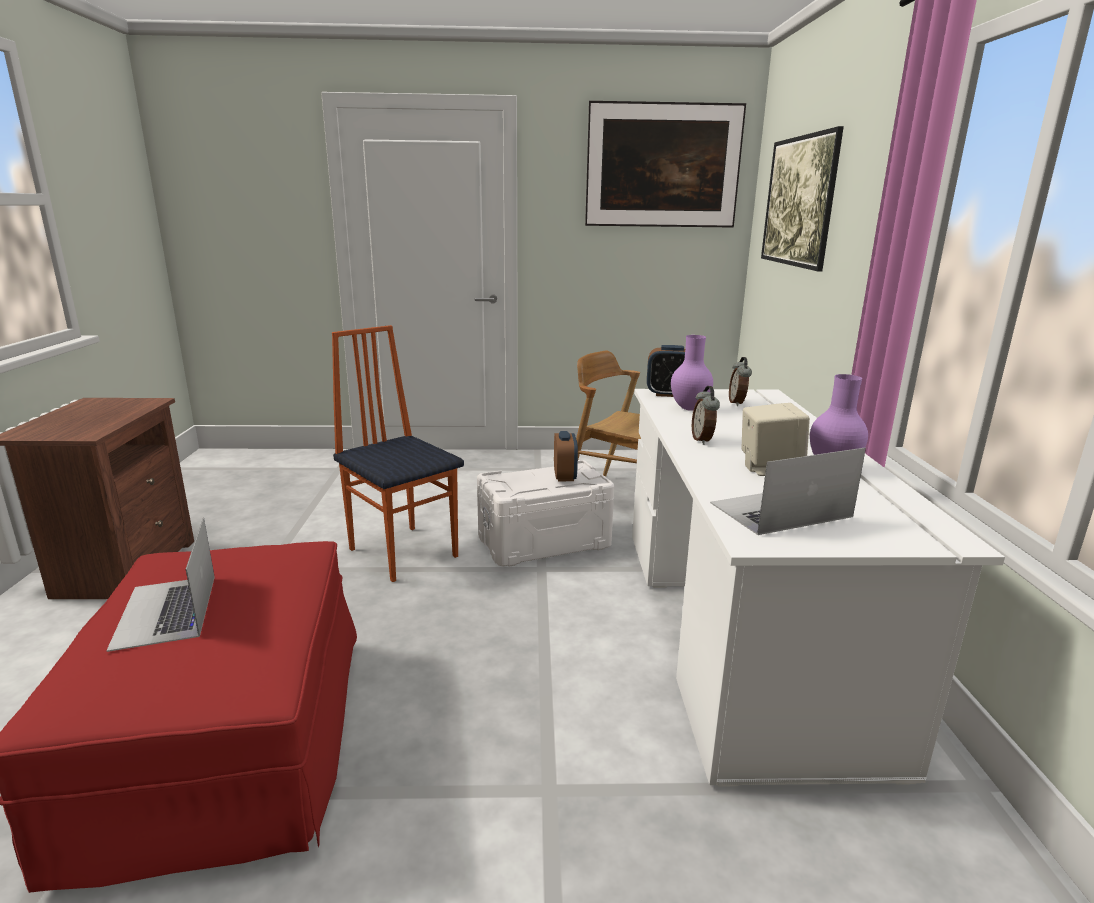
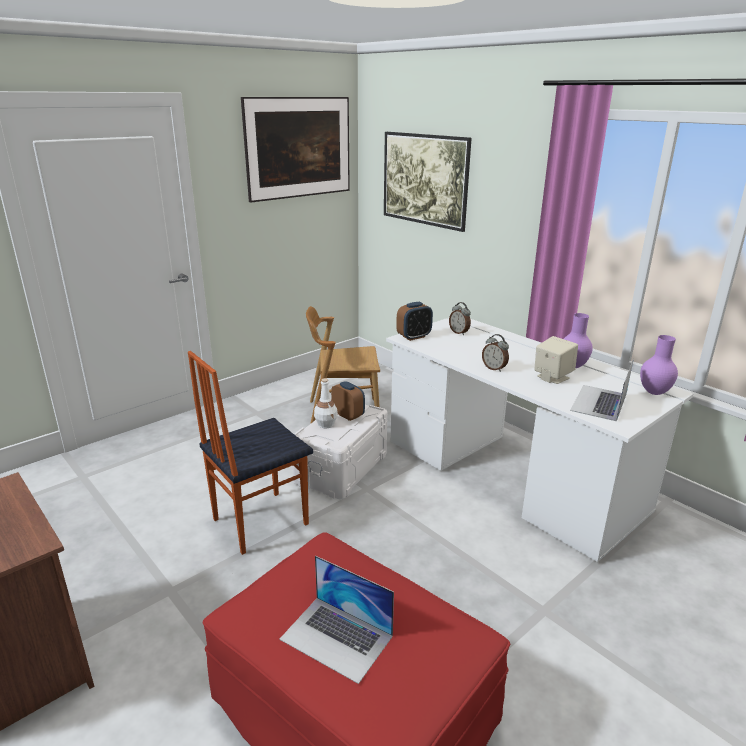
camera: 40 degrees left, 5 degrees up
chair [332,325,464,582] -> chair turned 45 degrees counterclockwise [188,351,313,555]
purple vase [671,335,713,411] -> purple vase moved to [640,335,678,395]
none -> white bottle [314,378,338,428]

